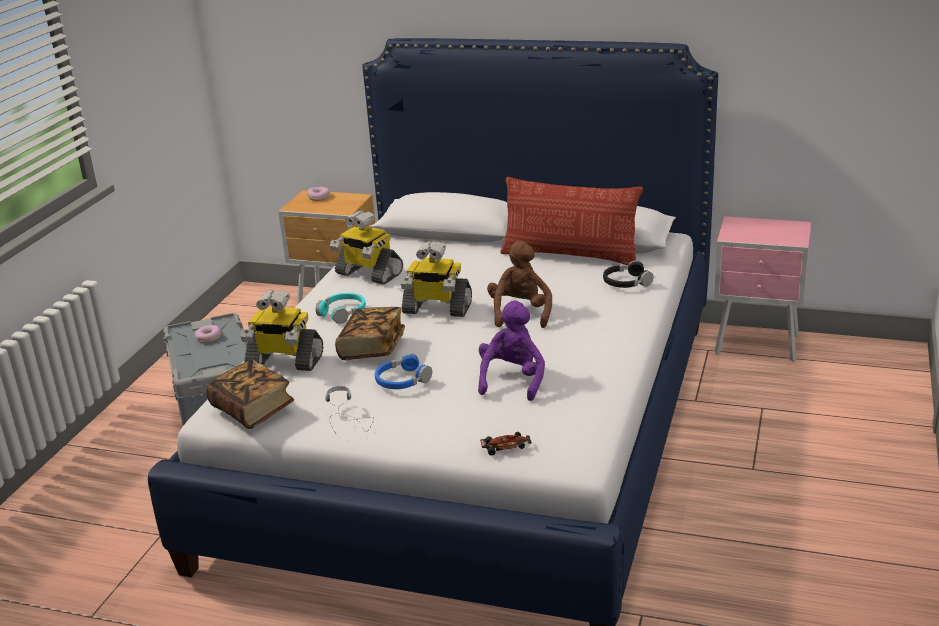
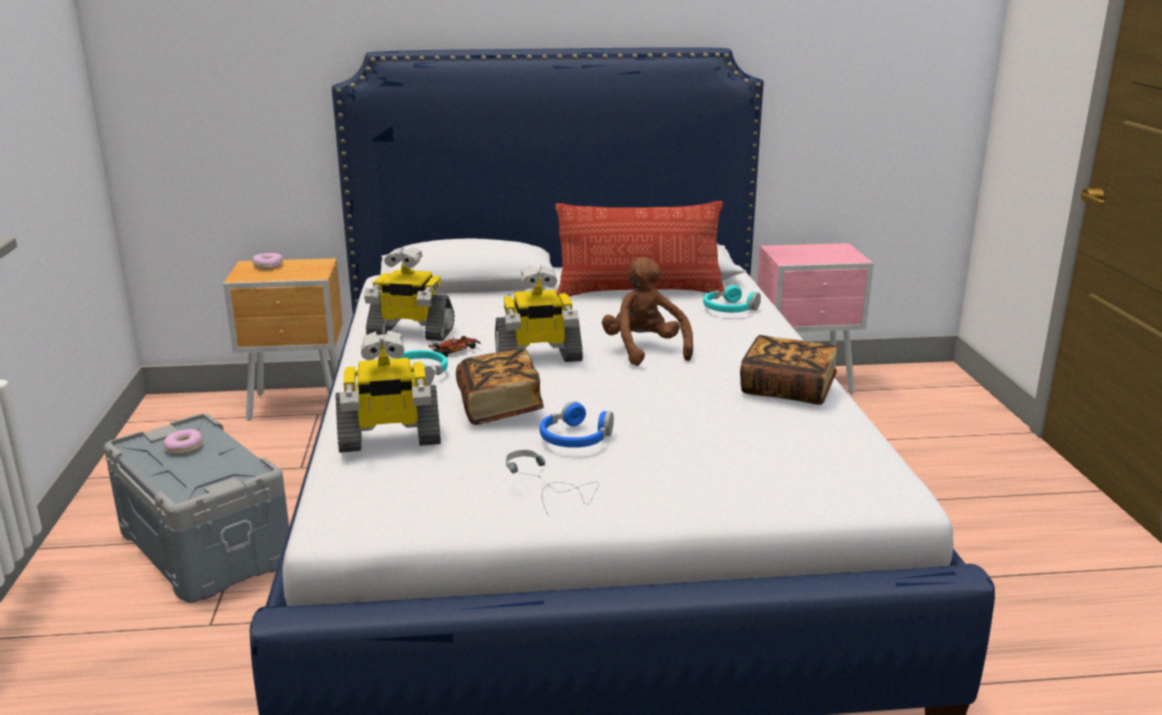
camera: 25 degrees left, 5 degrees down
book [206,359,294,429] -> book moved to [740,335,838,405]
purple plush toy [478,300,545,401] -> none
toy car [480,432,532,456] -> toy car moved to [429,336,481,357]
black headphones [603,260,653,288] -> turquoise headphones [703,284,761,313]

